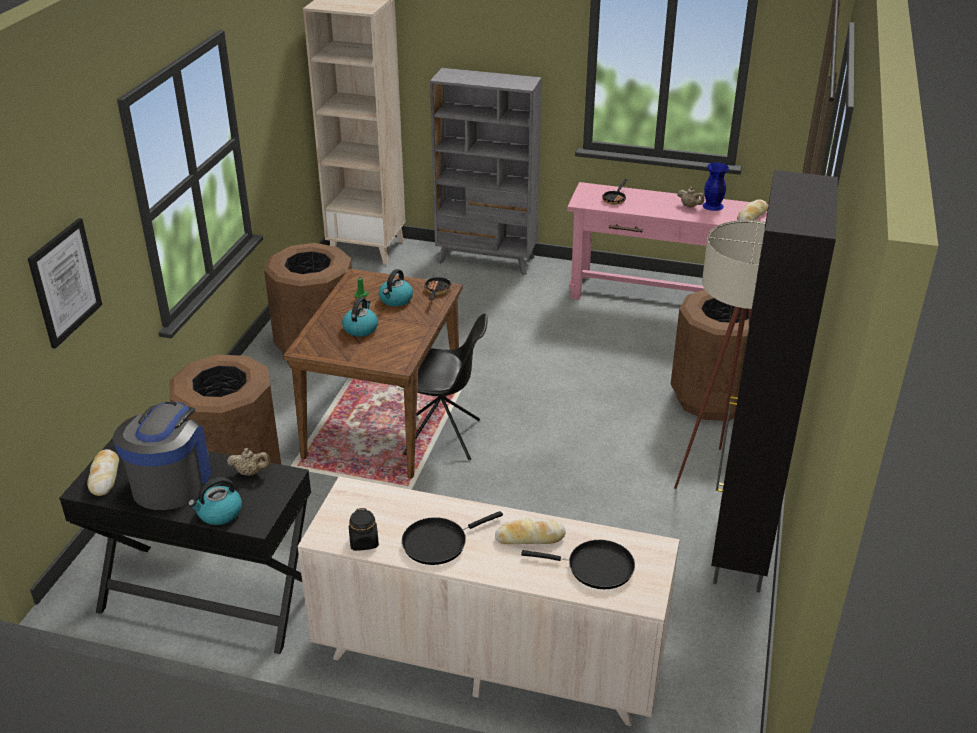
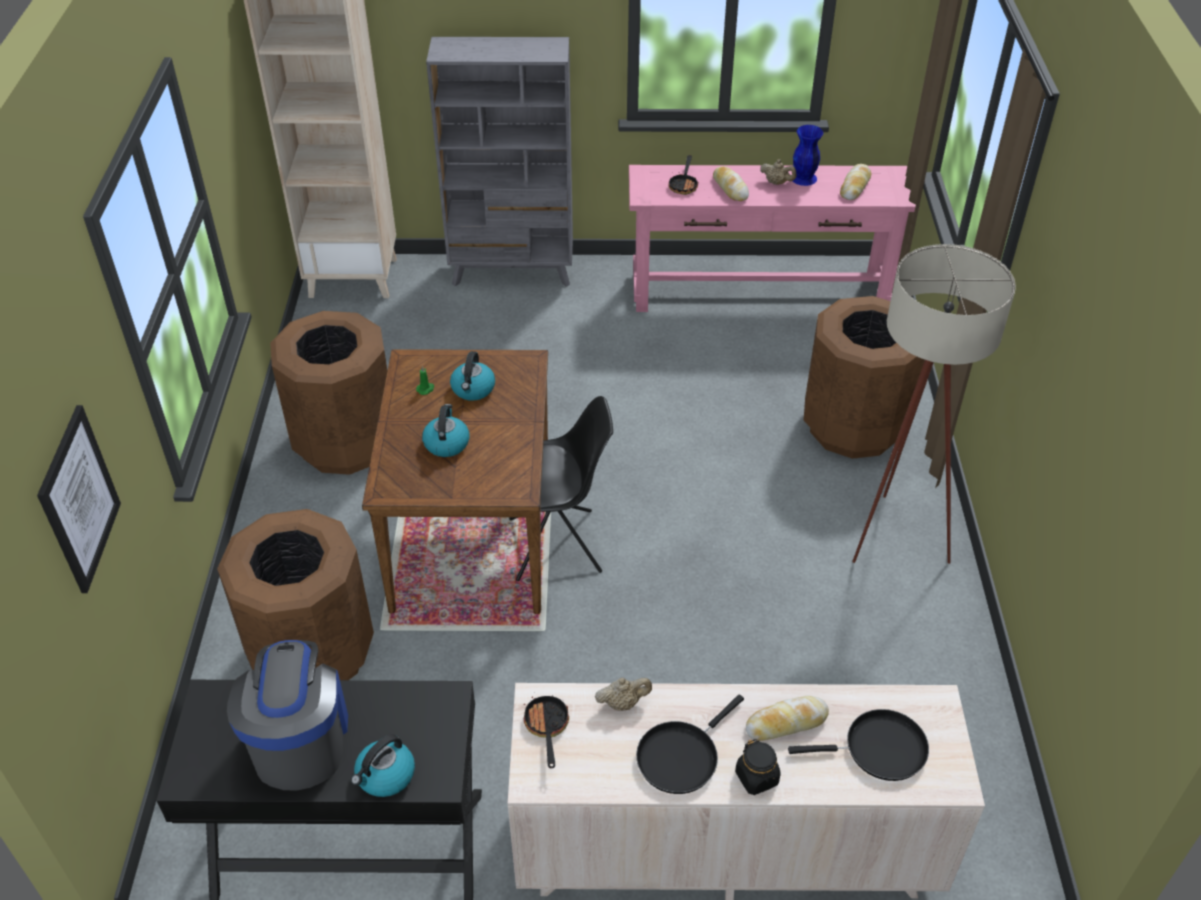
camera: 15 degrees left, 10 degrees up
bread [87,449,119,496] -> bread moved to [713,166,749,201]
beige teapot [227,448,271,476] -> beige teapot moved to [595,678,652,711]
black jar [349,508,379,551] -> black jar moved to [735,739,781,795]
frying pan [424,277,451,300] -> frying pan moved to [523,696,569,768]
black cabinet [711,170,838,593] -> none

